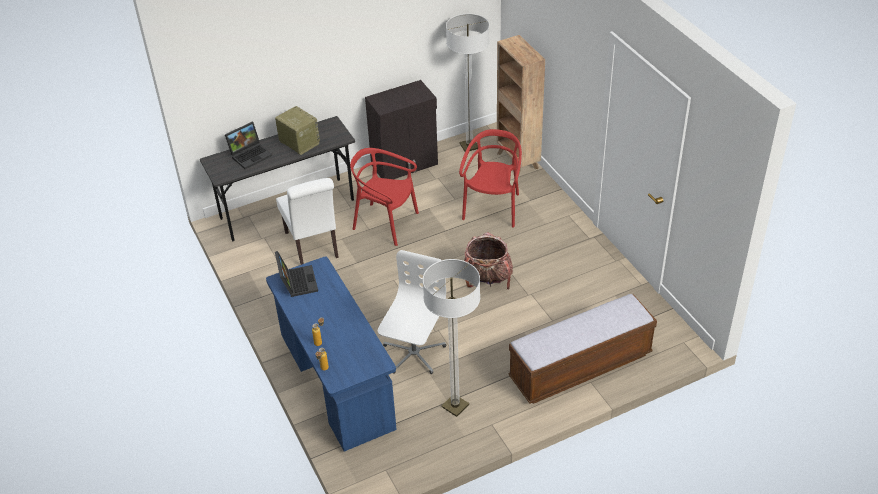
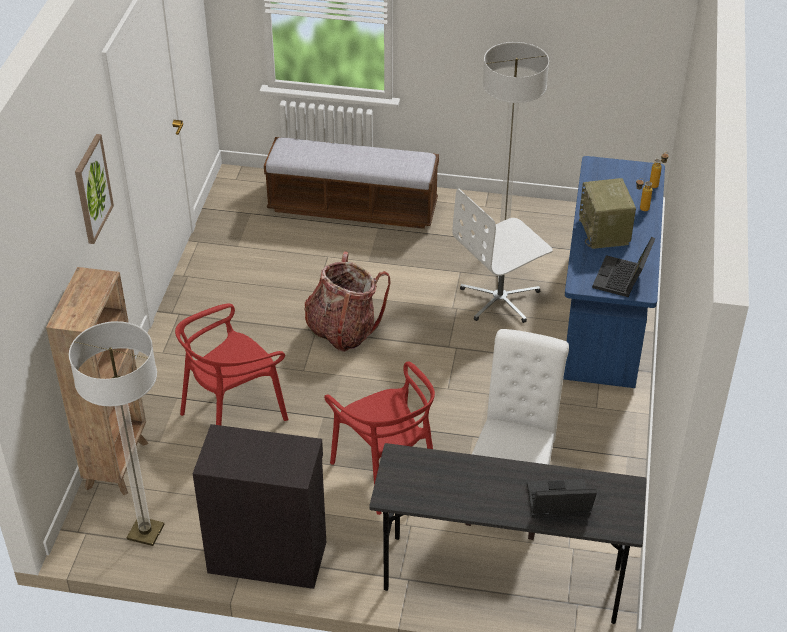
camera: 145 degrees left, 0 degrees up
radio [275,106,320,155] -> radio moved to [579,178,636,249]
none -> picture [75,134,114,244]

